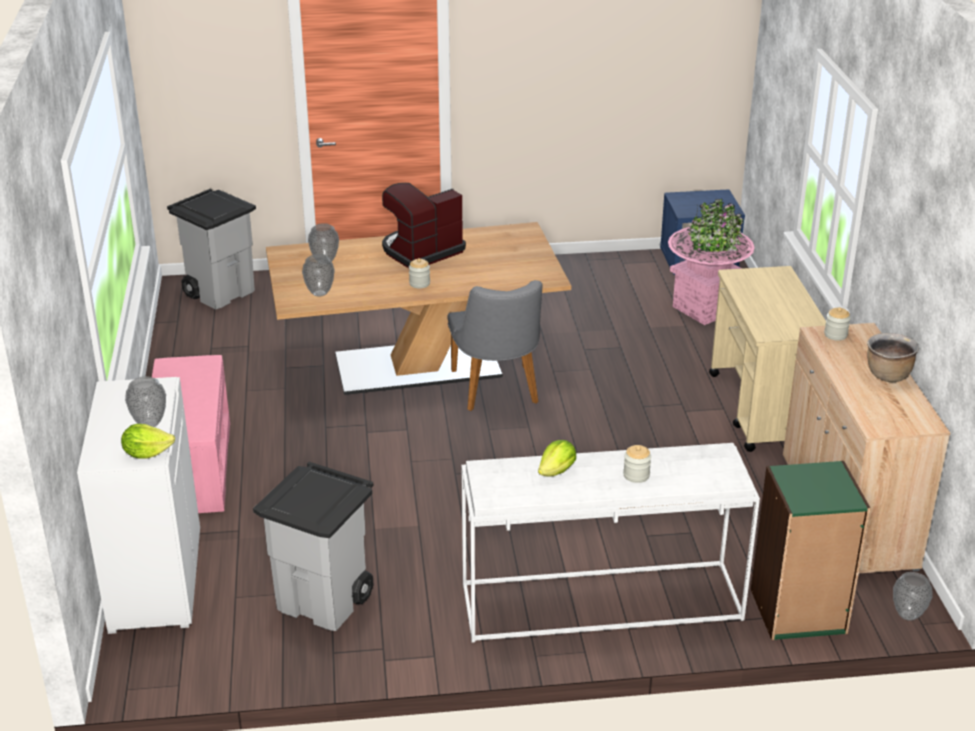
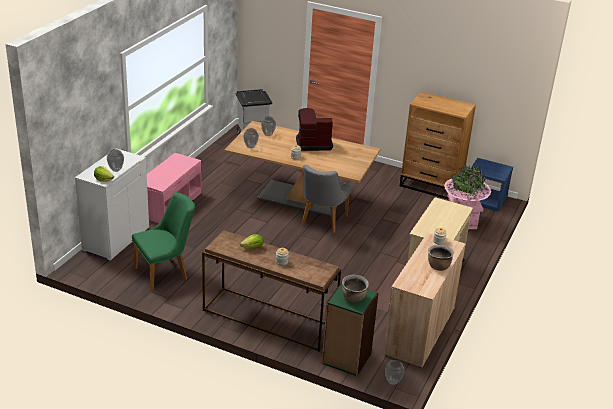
camera: 30 degrees right, 0 degrees up
grey trash can [253,462,374,631] -> green chair [132,192,195,291]
white console table [461,443,760,643] -> brown console table [202,231,341,351]
none -> brown cooking pot [342,275,369,303]
none -> brown dresser [400,92,476,200]

